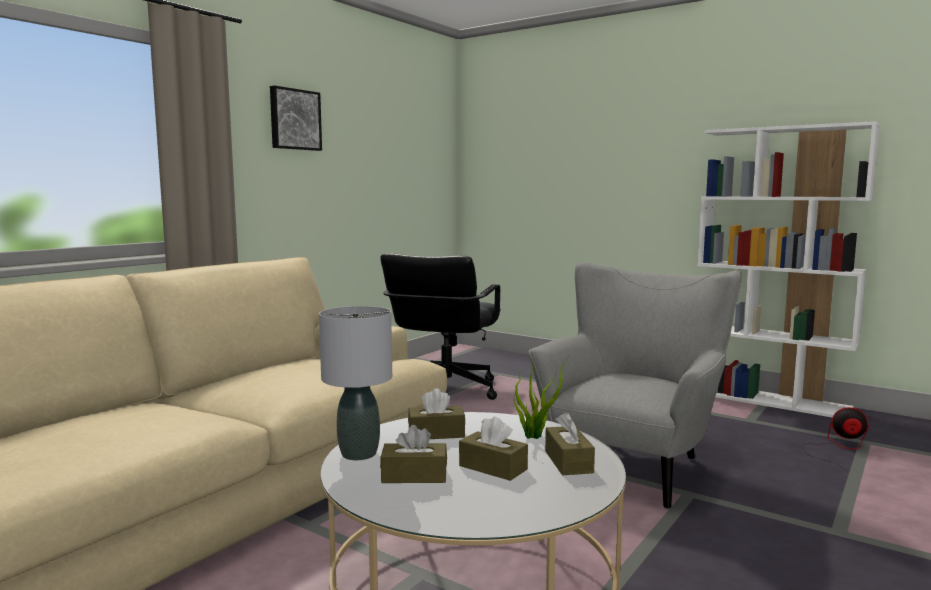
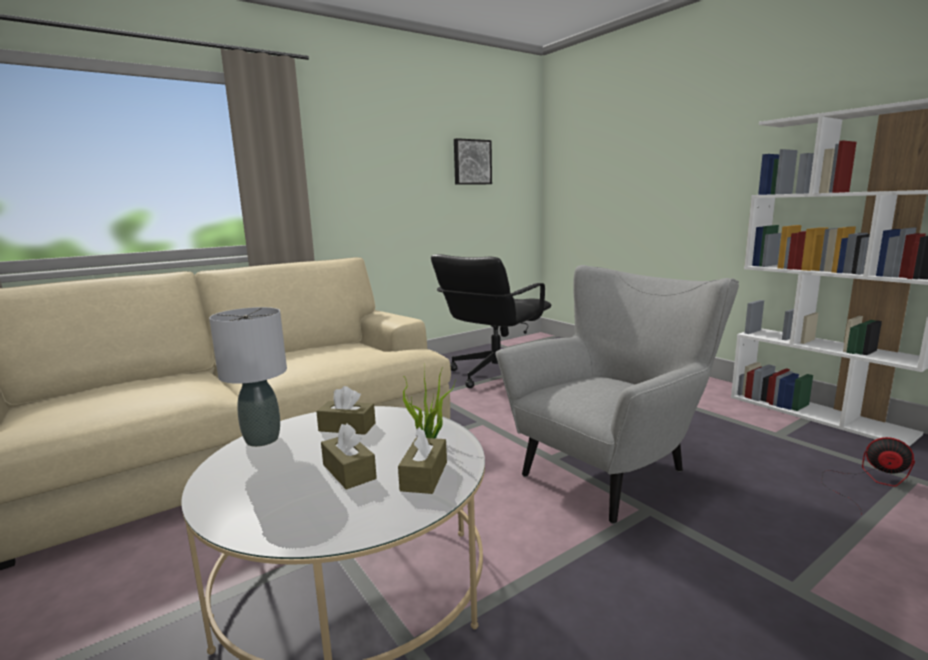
camera: 20 degrees right, 5 degrees up
picture [270,85,322,151] -> picture moved to [454,138,492,185]
brown tissue box [380,425,447,483] -> none

